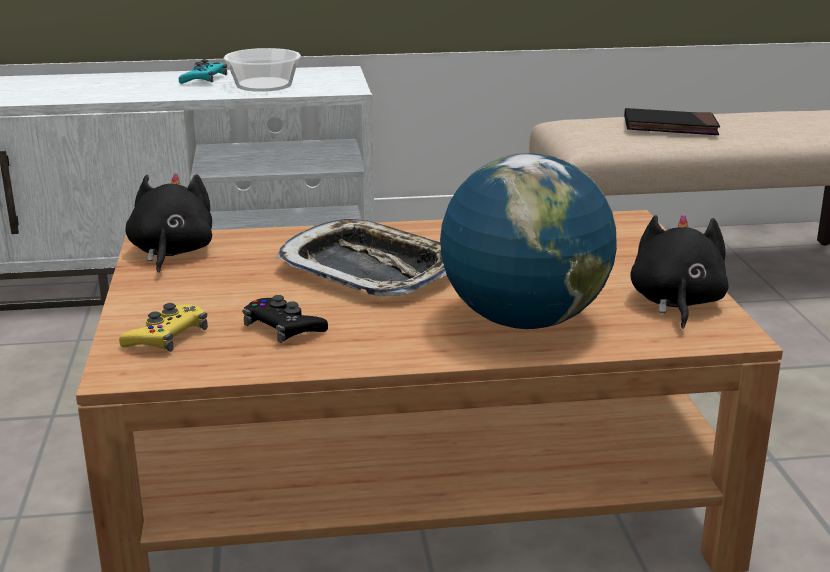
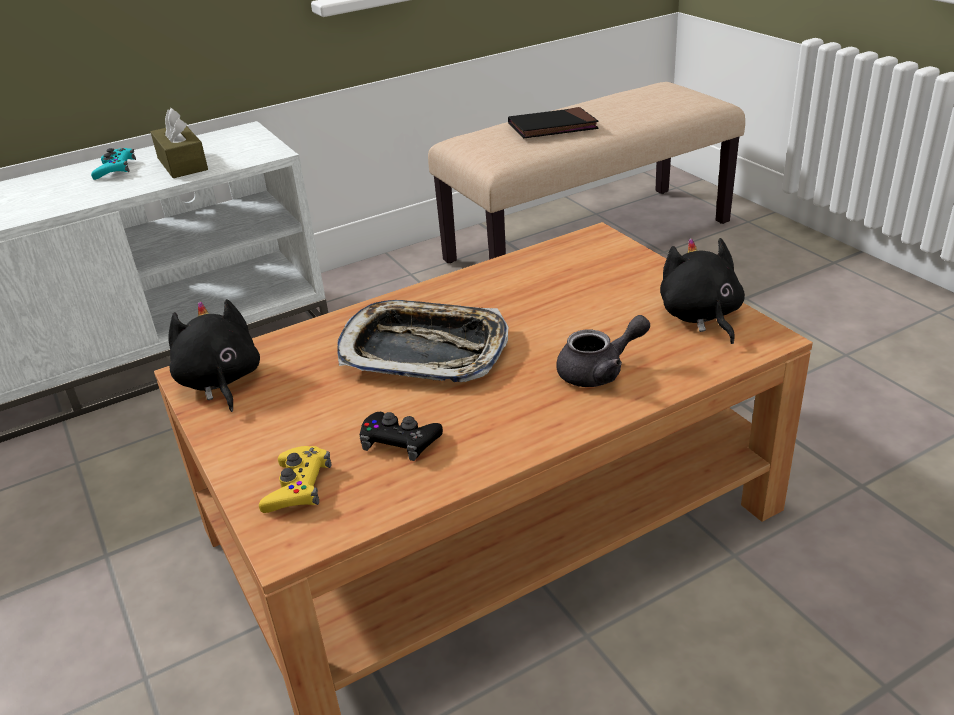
camera: 20 degrees left, 10 degrees up
bowl [224,48,301,92] -> brown tissue box [151,108,208,178]
globe [440,153,617,329] -> grey teapot [556,315,650,387]

